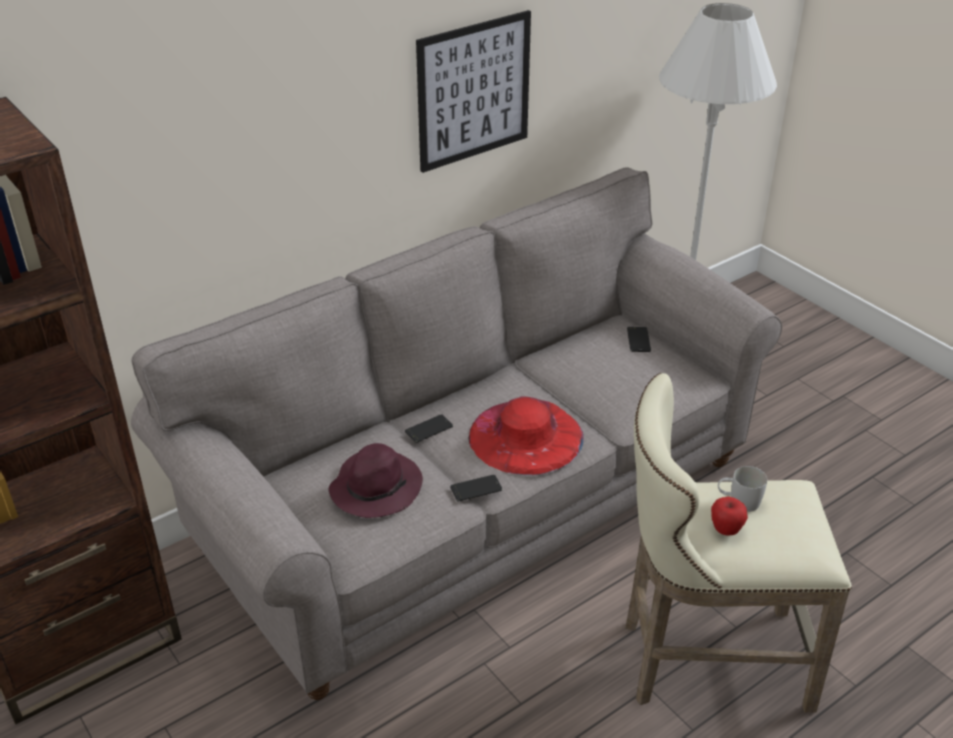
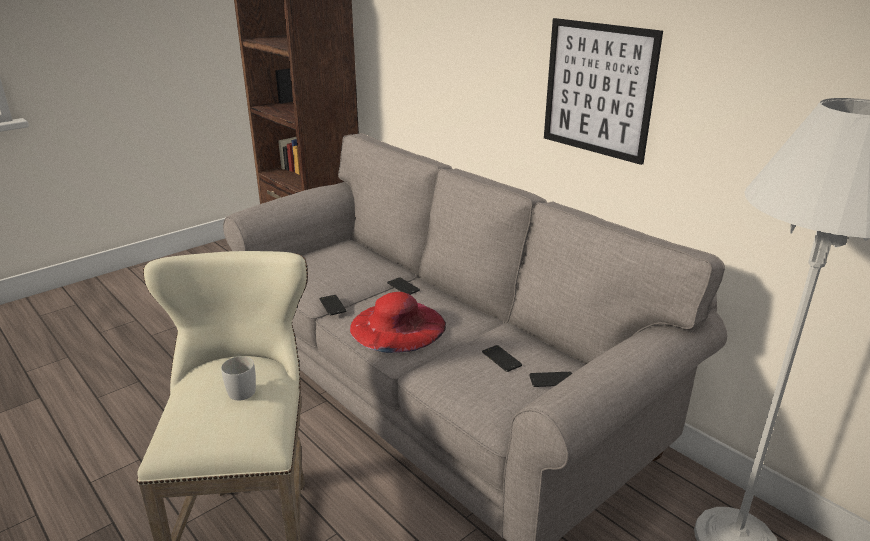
camera: 85 degrees right, 10 degrees down
purple hat [328,443,423,518] -> none
apple [711,497,748,536] -> none
none -> phone [482,345,522,372]

